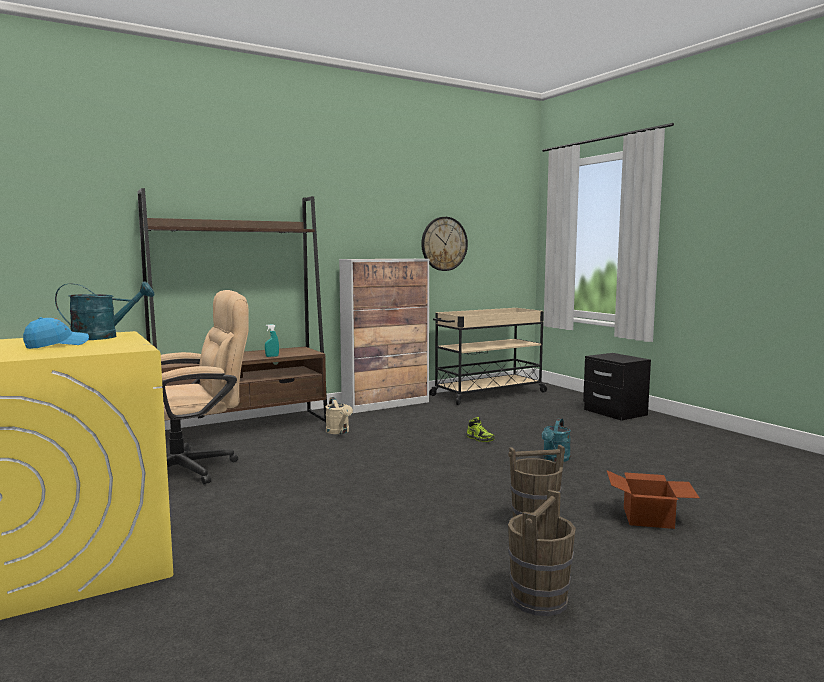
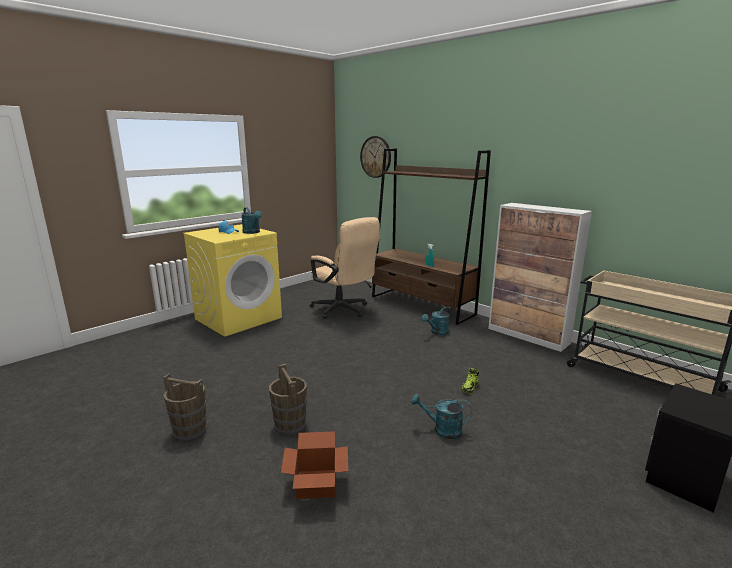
camera: 75 degrees right, 10 degrees up
beige watering can [326,397,353,434] -> turquoise watering can [421,307,450,335]
wall clock [421,217,468,271] -> wall clock moved to [360,136,391,178]

